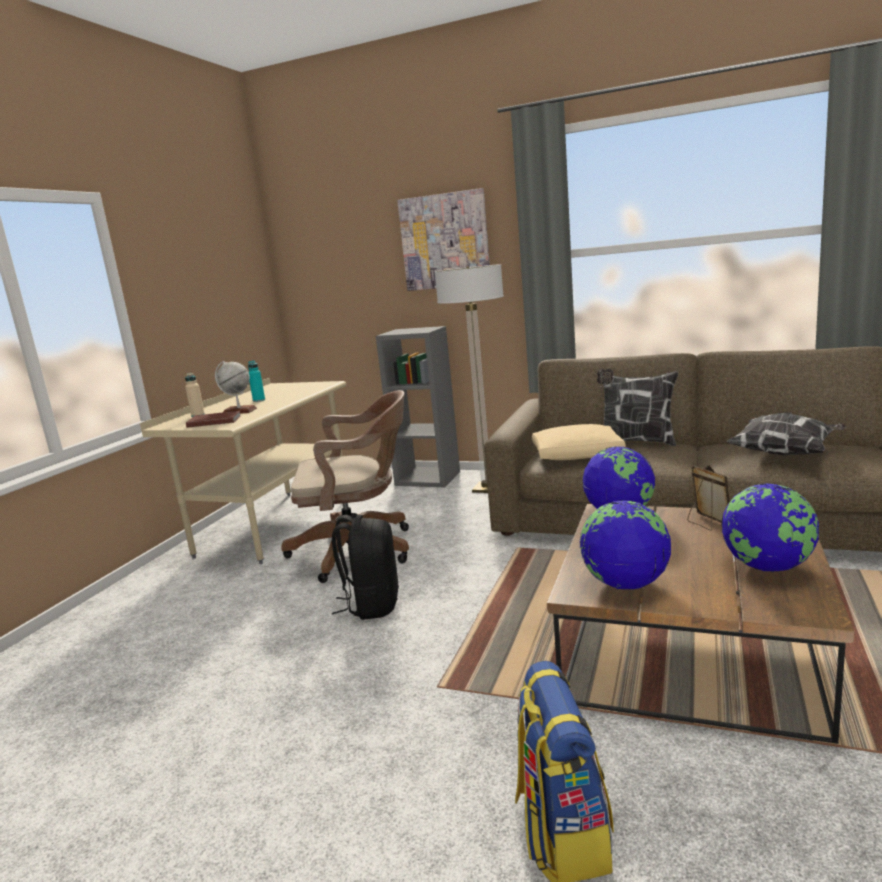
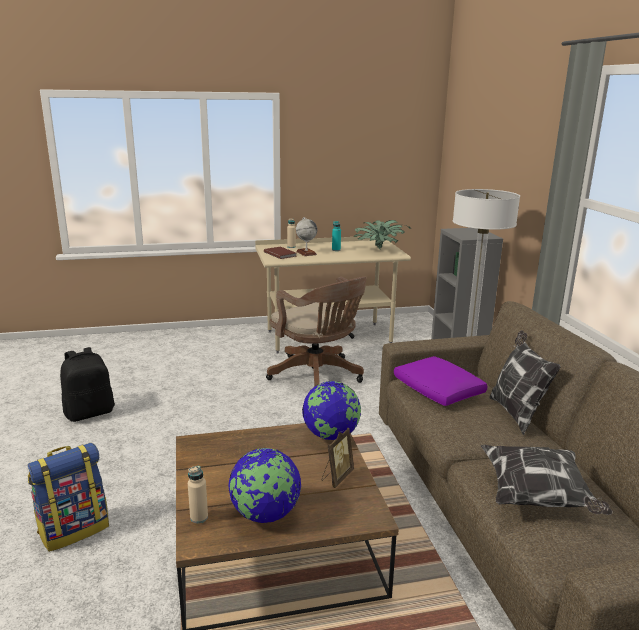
camera: 55 degrees right, 5 degrees up
black backpack [332,515,399,620] -> black backpack moved to [60,347,115,422]
picture [397,188,490,291] -> none
beige pillow [532,424,626,460] -> purple pillow [394,356,488,406]
globe [580,500,671,590] -> none
none -> beige bottle [188,465,208,523]
none -> potted plant [353,220,411,249]

